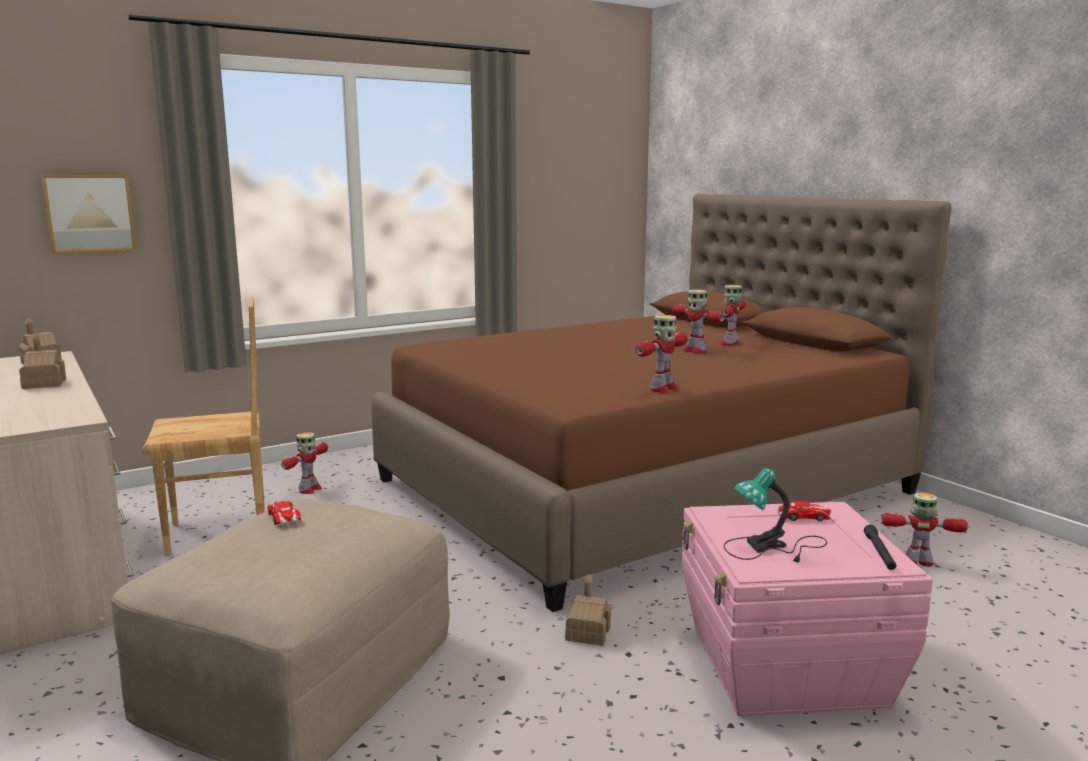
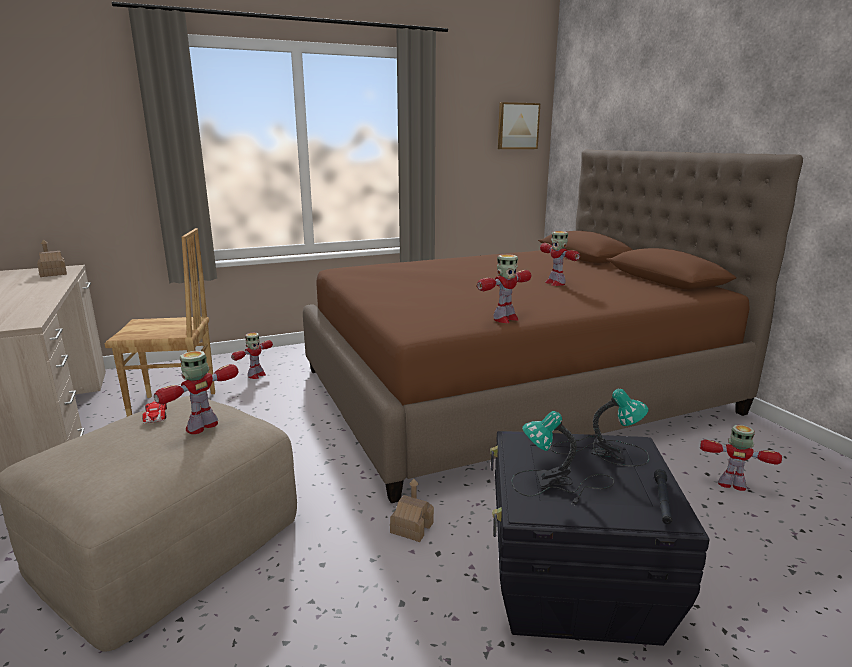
camera: 10 degrees right, 5 degrees up
toy house [19,332,66,389] -> none
picture [41,175,136,253] -> picture moved to [498,102,540,149]
pink storage box [682,502,933,717] -> black storage box [490,431,710,646]
toy robot [719,285,746,346] -> toy robot moved to [154,351,238,434]
toy car [777,501,831,521] -> table lamp [551,389,649,466]

